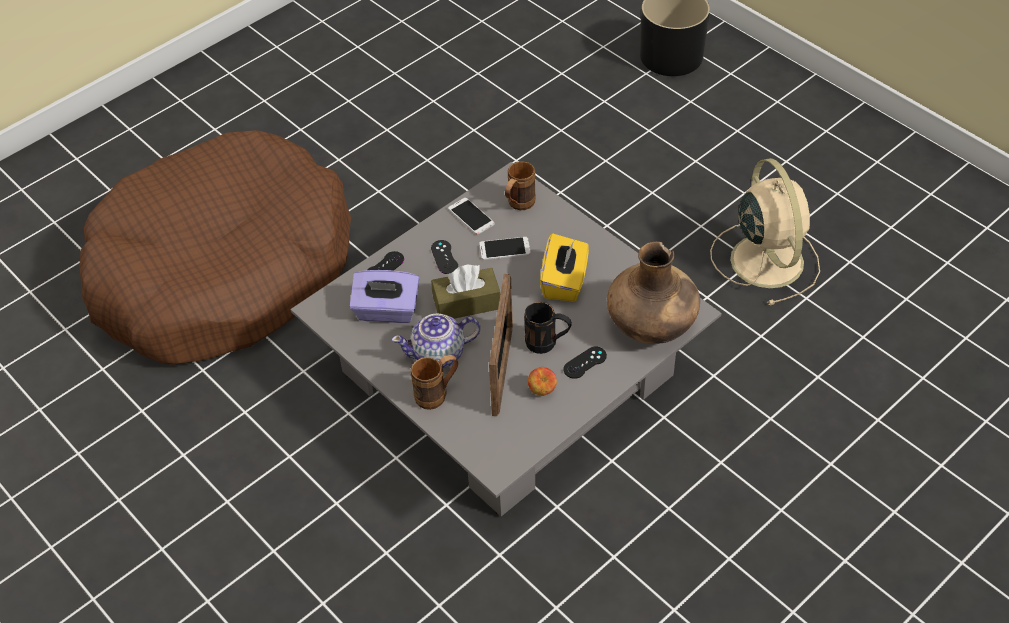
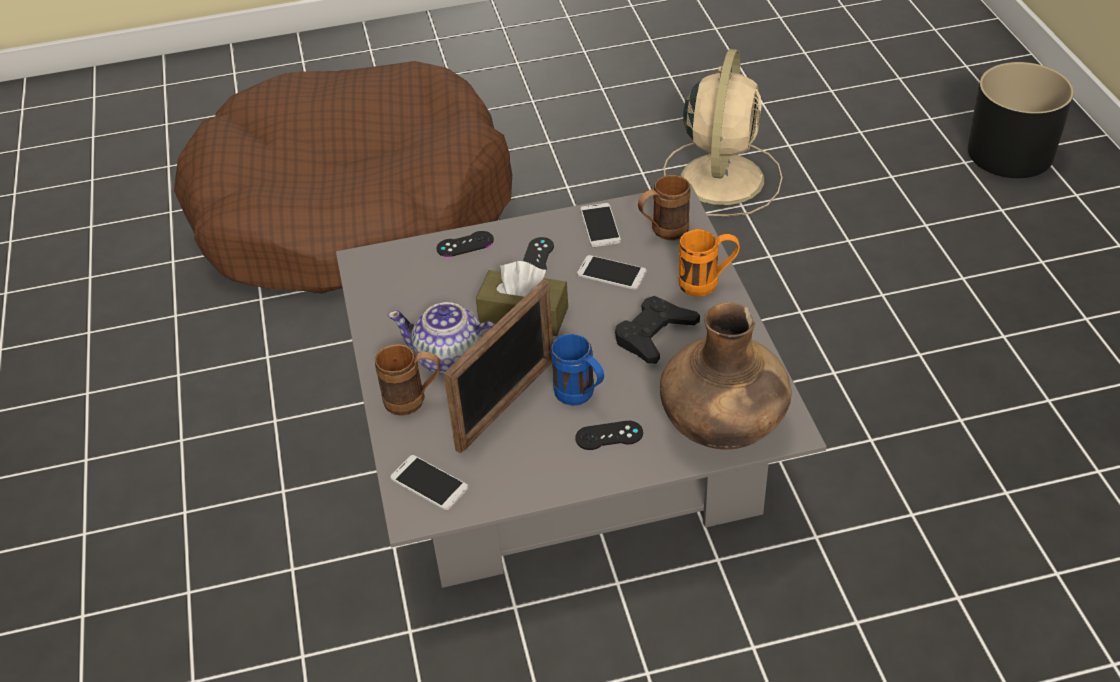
camera: 30 degrees right, 5 degrees down
purple tissue box [350,270,420,323] -> none
black mug [524,302,572,354] -> blue mug [551,333,604,406]
apple [528,367,557,396] -> none
yellow tissue box [540,233,589,302] -> black game controller [615,296,700,364]
beige fan [710,158,820,306] -> beige fan moved to [663,49,782,216]
none -> phone [390,455,468,510]
none -> orange mug [678,229,740,297]

